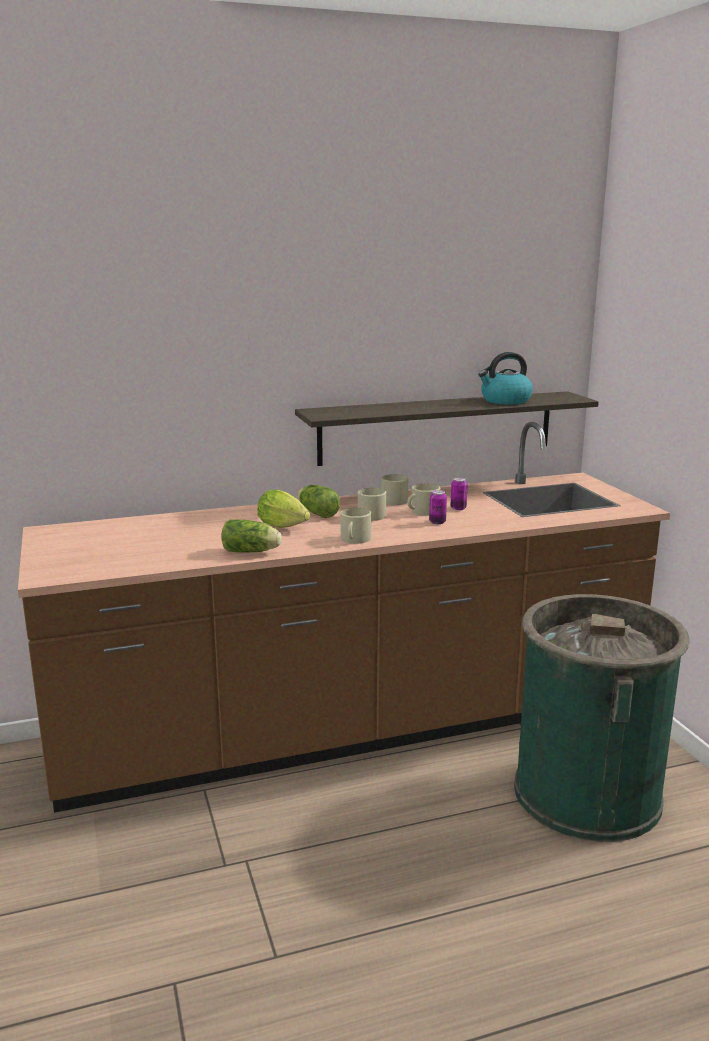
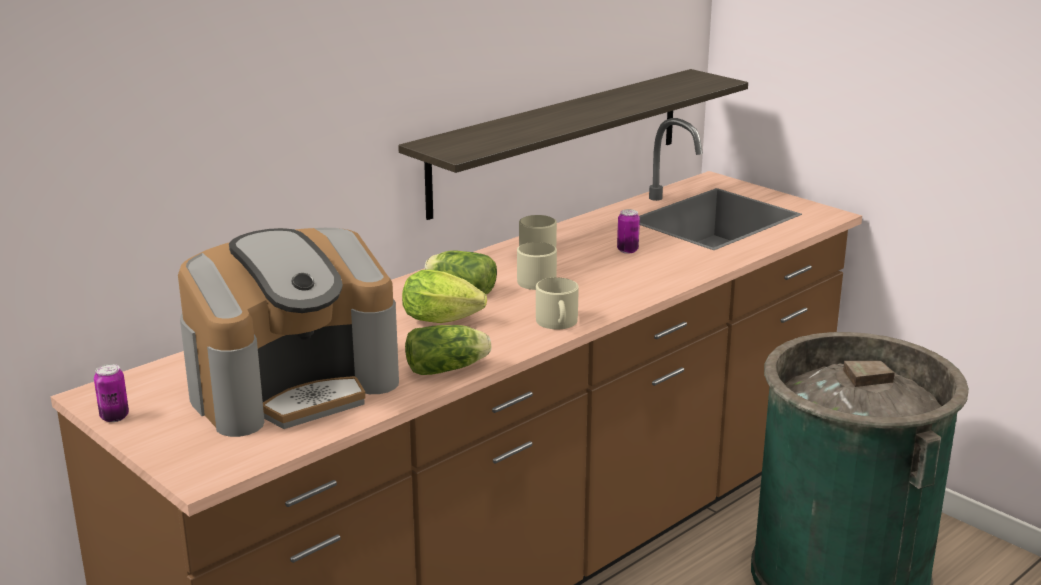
camera: 25 degrees left, 5 degrees up
beige mug [407,483,440,516] -> none
can [429,490,447,524] -> can moved to [94,364,129,422]
kettle [478,352,533,405] -> none
none -> coffee machine [178,228,399,437]

